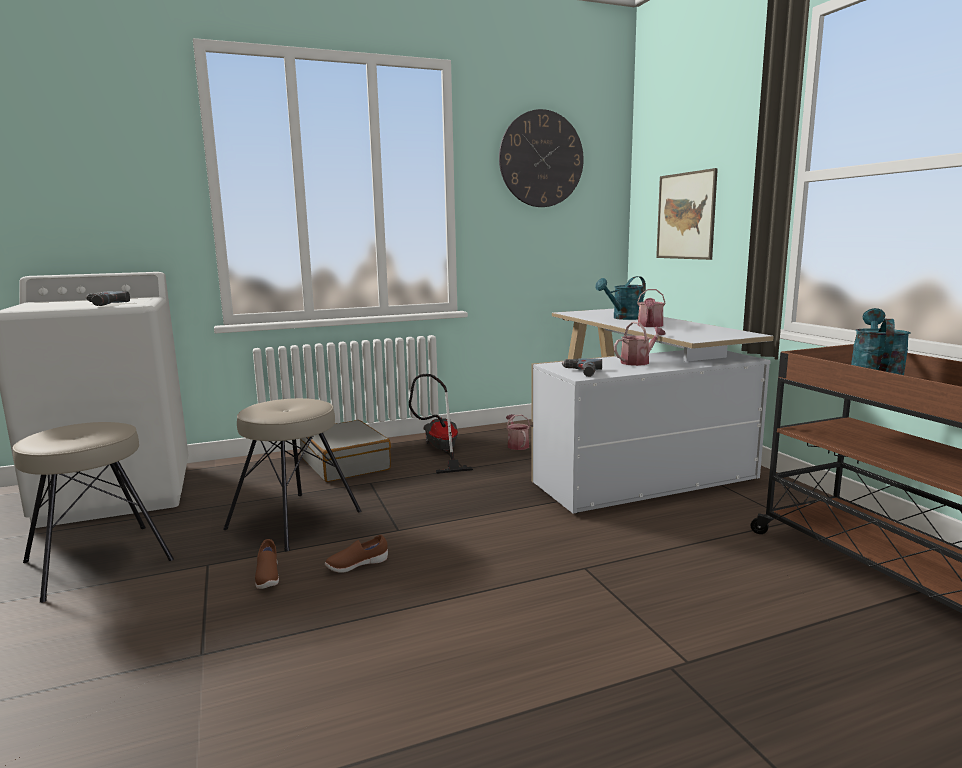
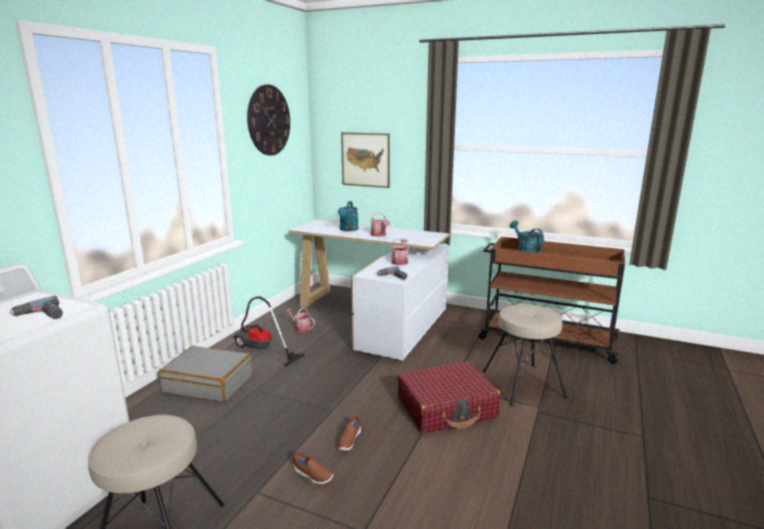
camera: 45 degrees left, 5 degrees up
beige stool [223,398,362,552] -> beige stool moved to [483,304,567,406]
none -> red suitcase [398,361,500,433]

